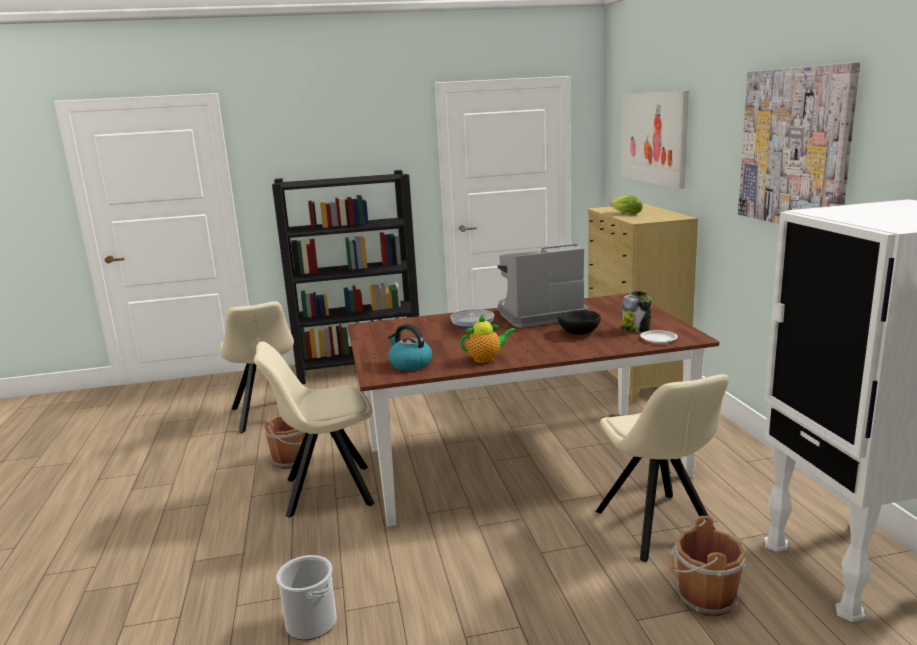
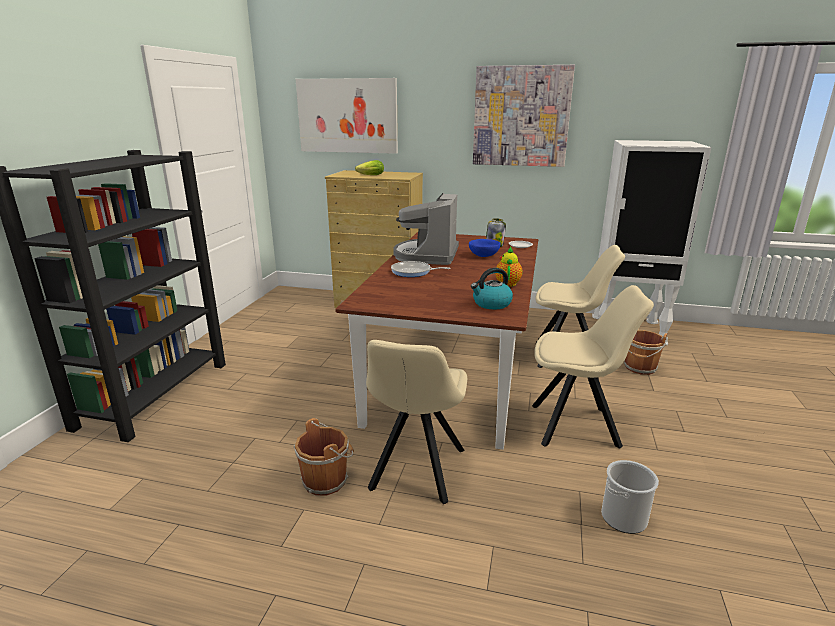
camera: 65 degrees left, 5 degrees up
beige chair [220,301,294,433] -> beige chair moved to [532,285,654,449]
black bowl [558,310,601,335] -> blue bowl [469,239,501,257]

